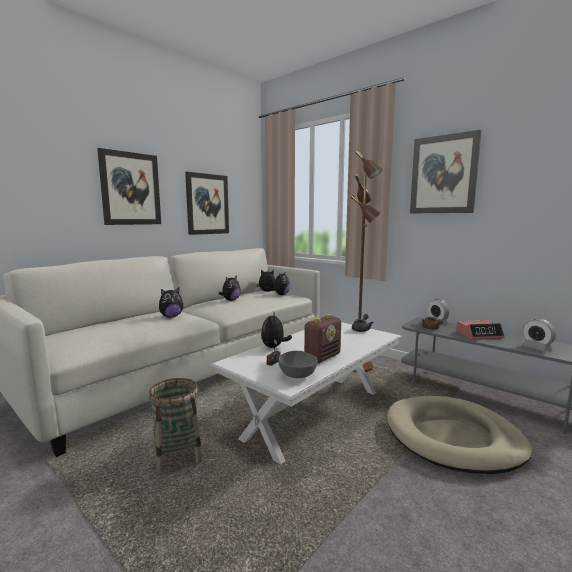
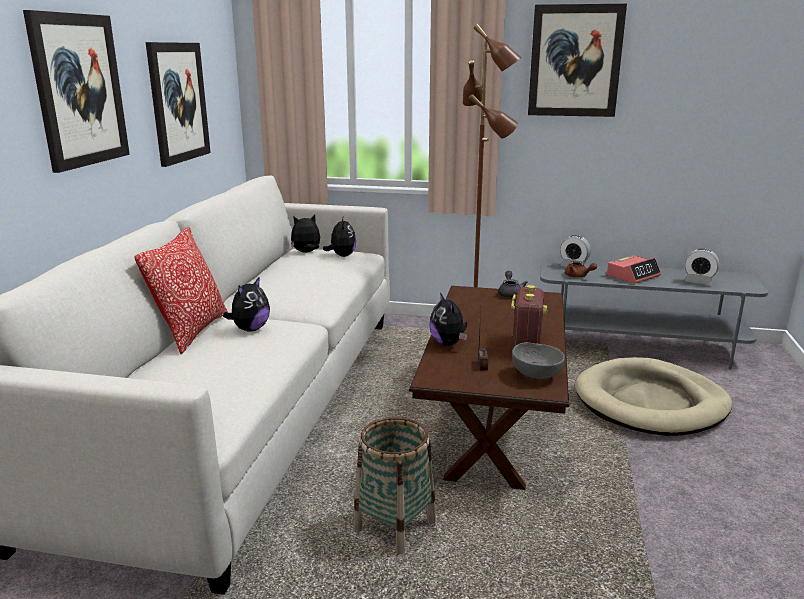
camera: 30 degrees left, 10 degrees up
white coffee table [211,322,402,465] -> brown coffee table [409,286,569,490]
plush toy [219,275,241,301] -> none
none -> pillow [134,227,228,354]

